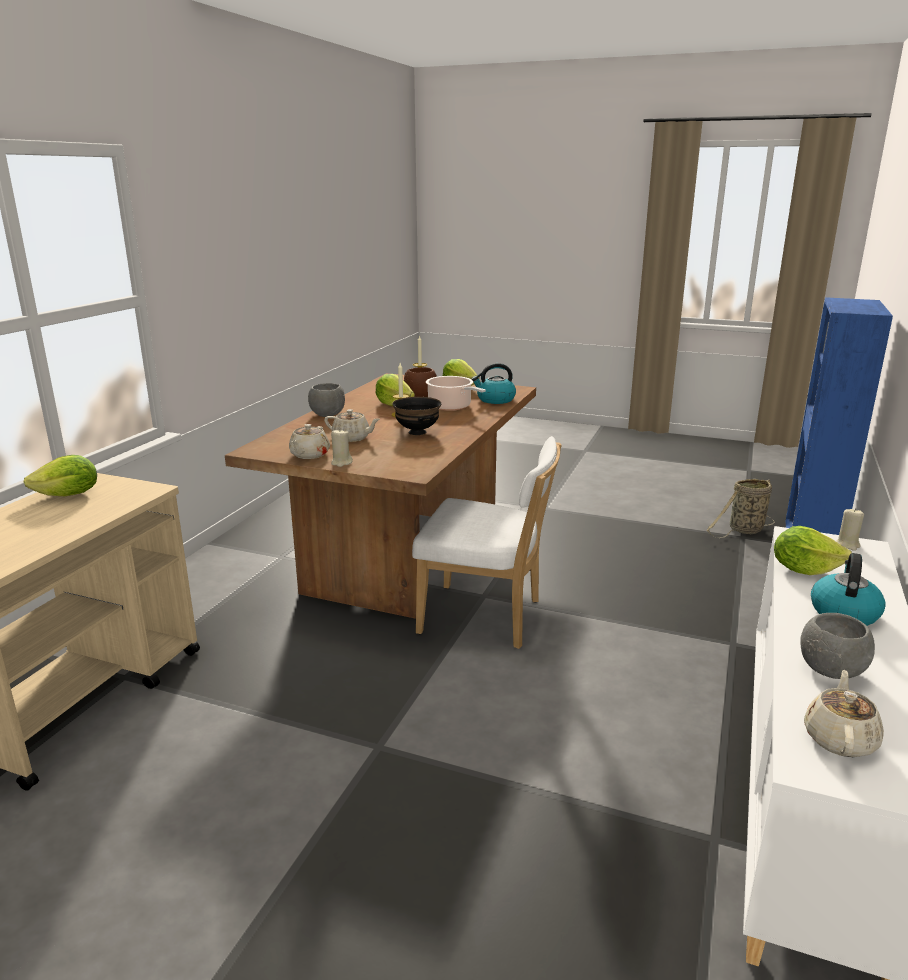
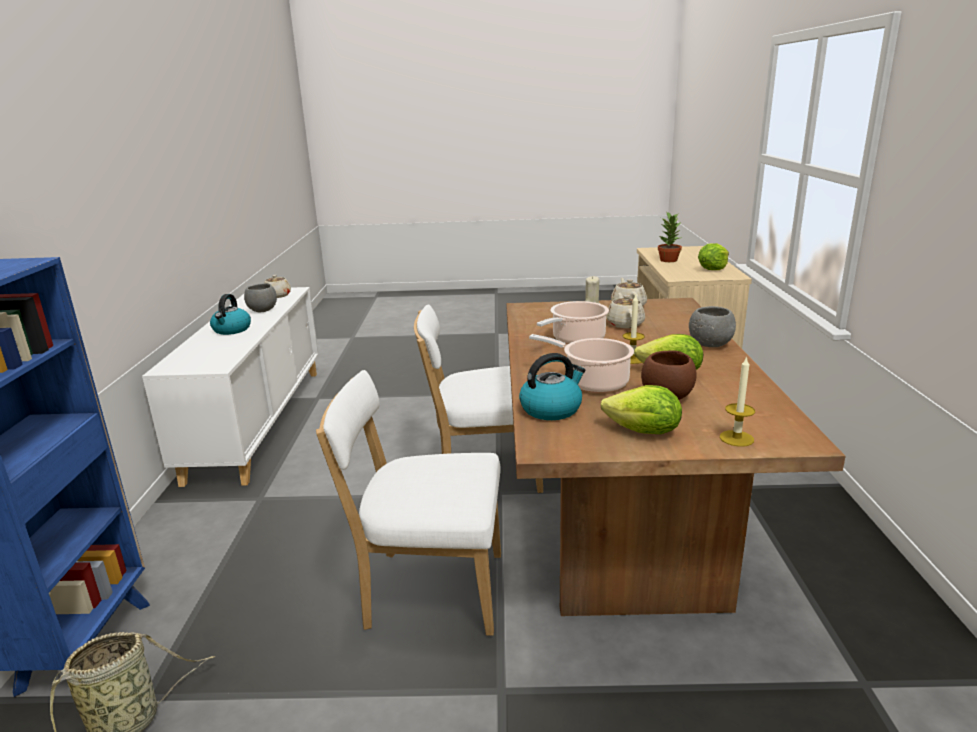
camera: 160 degrees right, 0 degrees up
beige teapot [324,409,380,442] -> beige teapot turned 90 degrees clockwise [607,293,645,328]
black bowl [392,397,441,435] -> cooking pot [537,301,609,344]
lettuce [774,526,852,575] -> none
beige candle [836,508,864,551] -> none
none -> white chair [316,370,501,636]
none -> potted plant [658,212,682,262]

